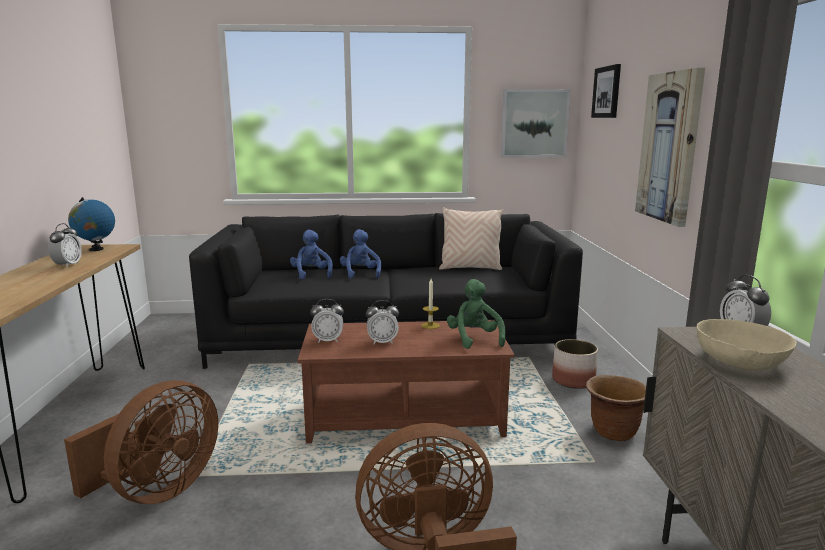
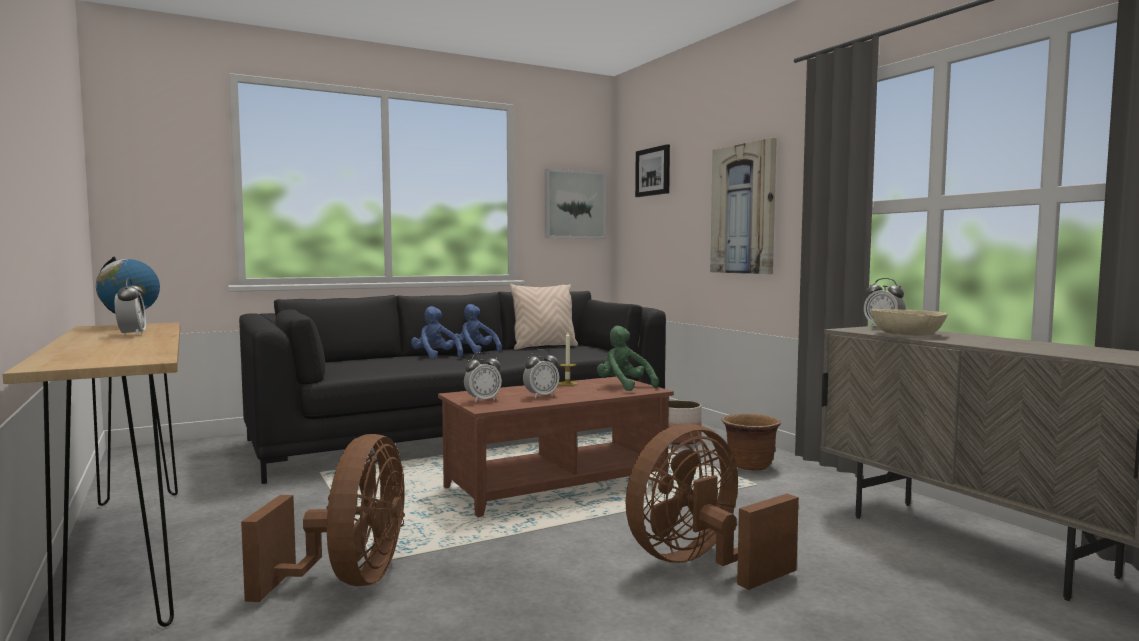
camera: 25 degrees left, 10 degrees down
blue plush toy [290,230,333,280] -> blue plush toy moved to [455,304,502,354]

